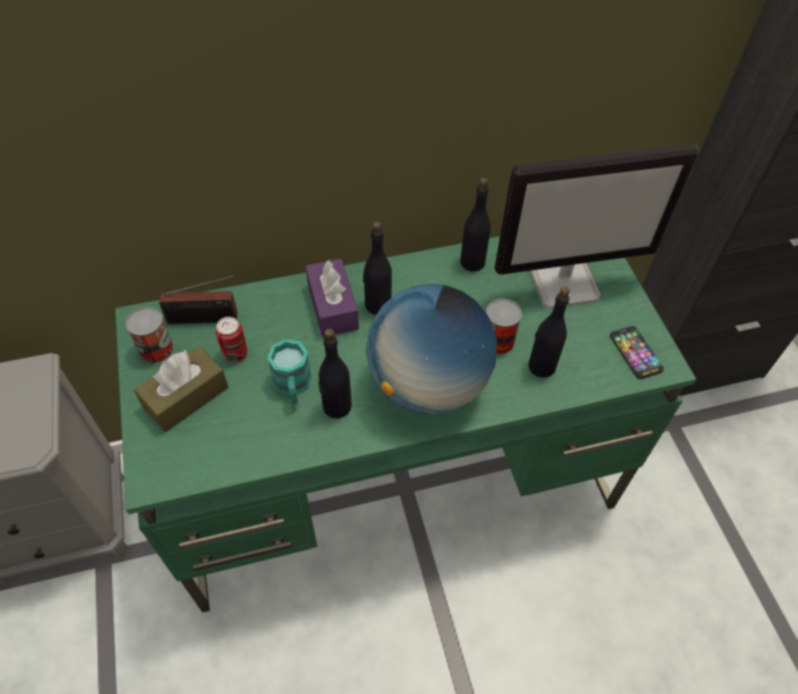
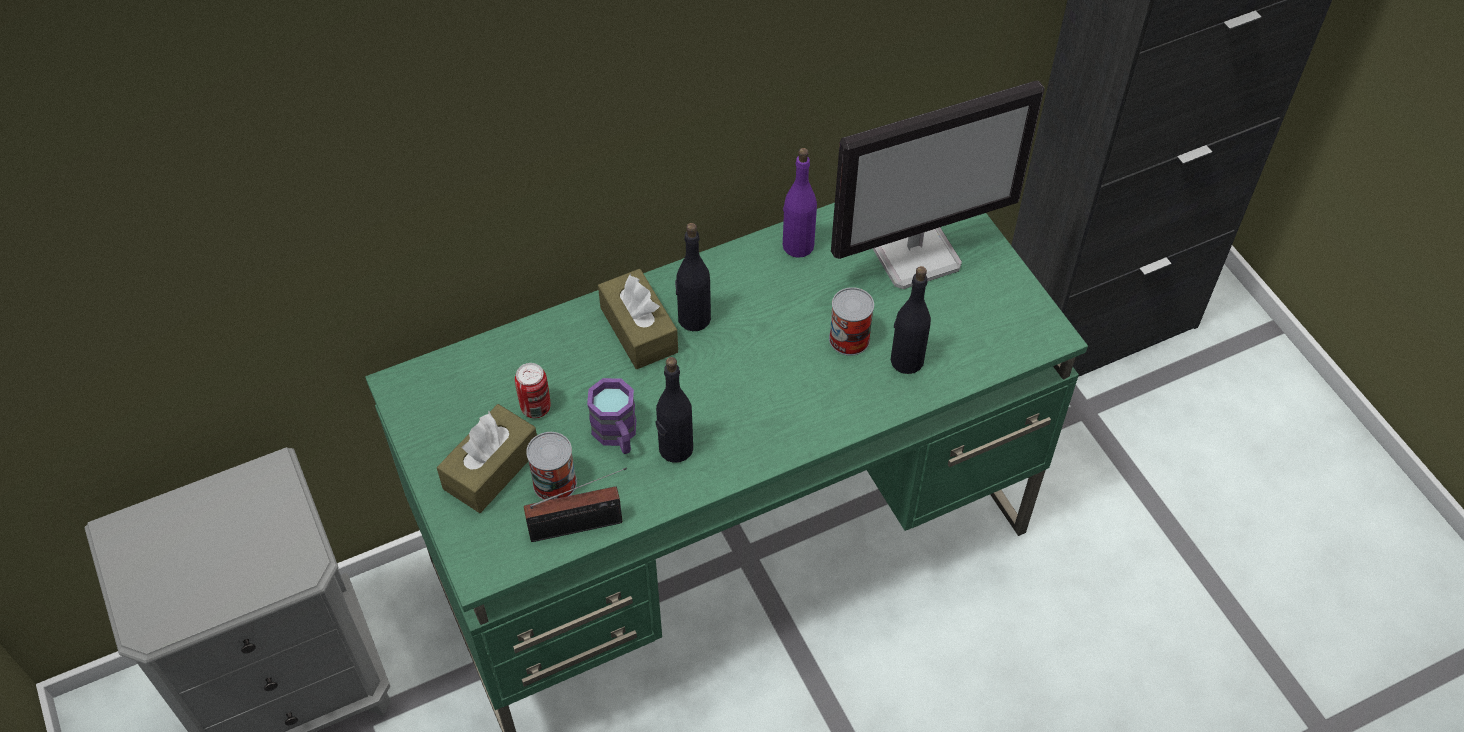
camera: 10 degrees left, 0 degrees up
can [125,307,174,364] -> can moved to [526,432,577,500]
radio [159,275,238,324] -> radio moved to [524,468,627,542]
turquoise mug [267,339,312,404] -> purple mug [587,378,636,454]
purple tissue box [305,259,359,337] -> brown tissue box [598,269,678,369]
globe [366,284,497,415] -> none
black bottle [460,178,491,272] -> purple bottle [783,148,817,258]
phone [610,326,664,379] -> none

